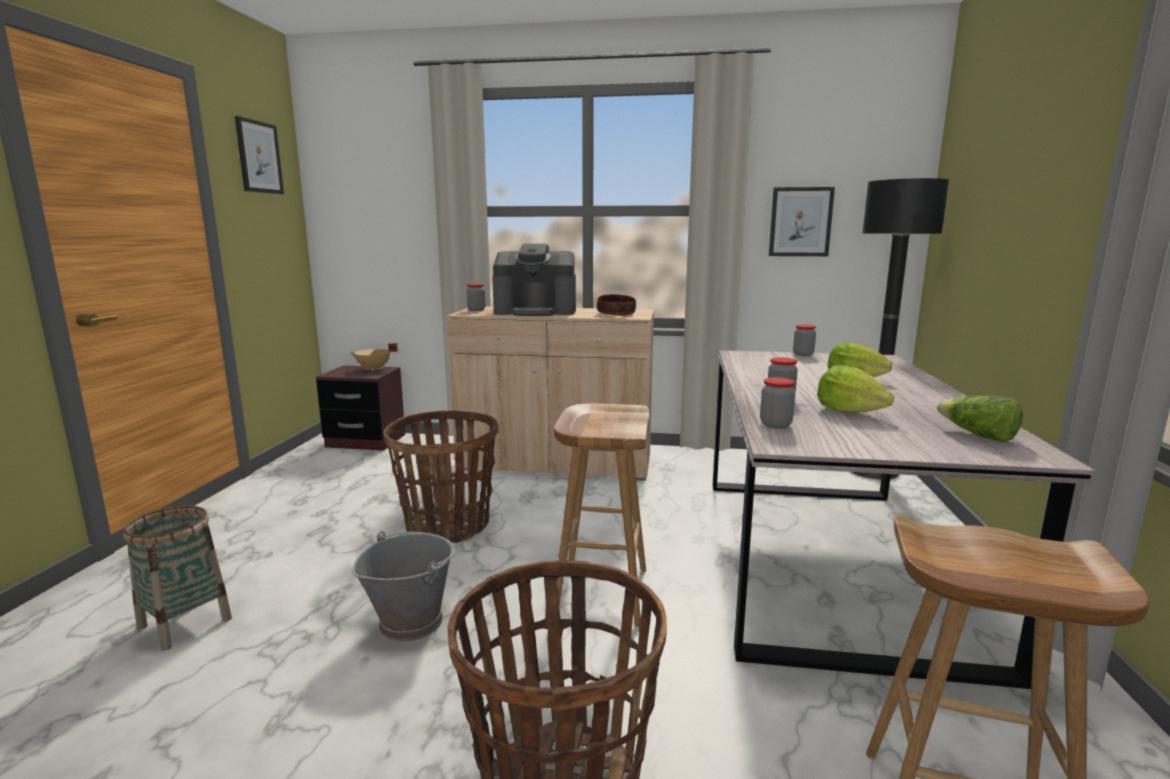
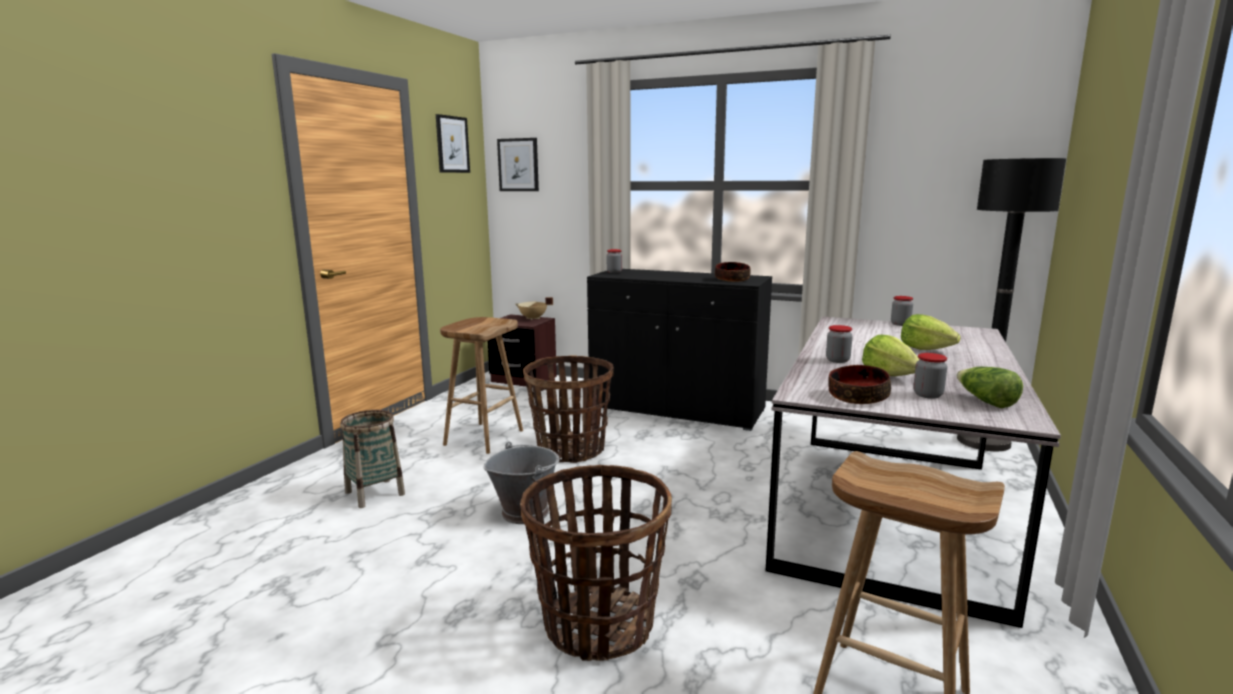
camera: 15 degrees right, 0 degrees up
beige cabinet [447,306,654,481] -> black cabinet [587,269,772,431]
coffee machine [492,243,576,316] -> none
brown stool [554,403,650,627] -> brown stool moved to [440,317,523,454]
jar [760,377,795,428] -> jar moved to [913,353,947,399]
picture [769,187,835,256] -> picture moved to [497,138,539,191]
none -> bowl [828,365,891,404]

